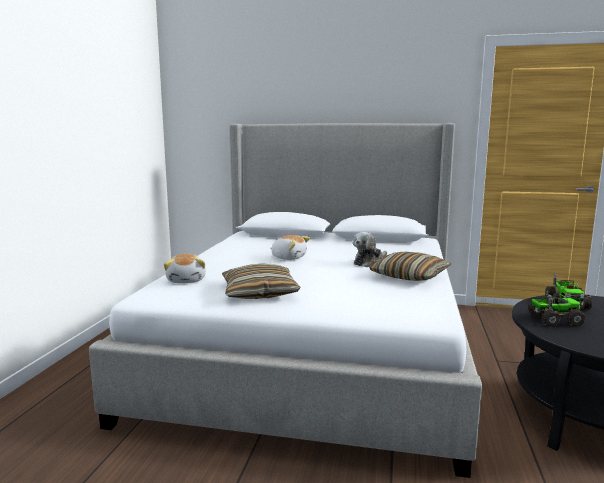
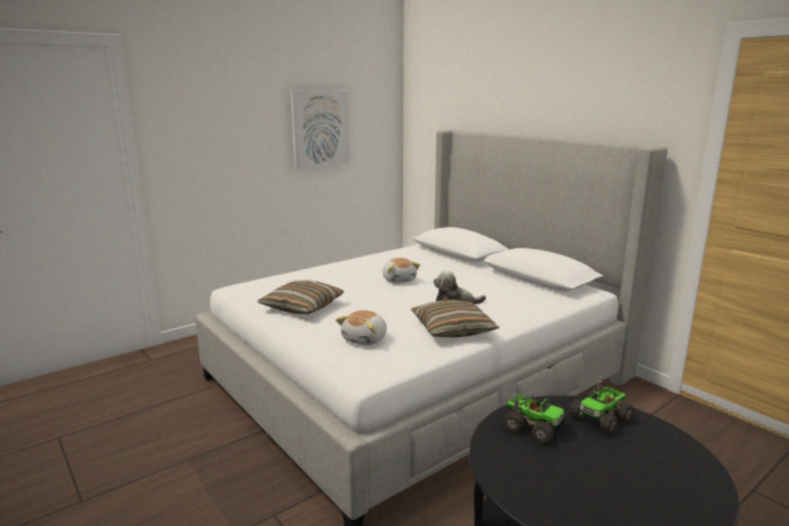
camera: 40 degrees right, 5 degrees up
plush toy [164,254,206,283] -> plush toy moved to [336,310,387,345]
none -> picture [290,91,350,170]

